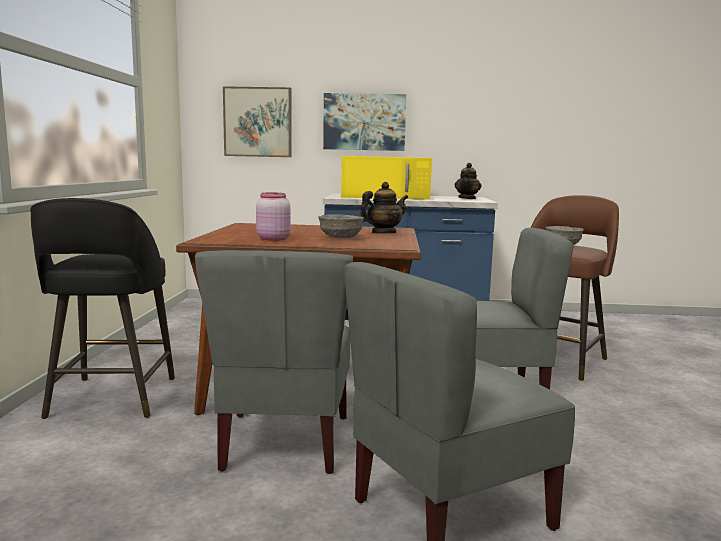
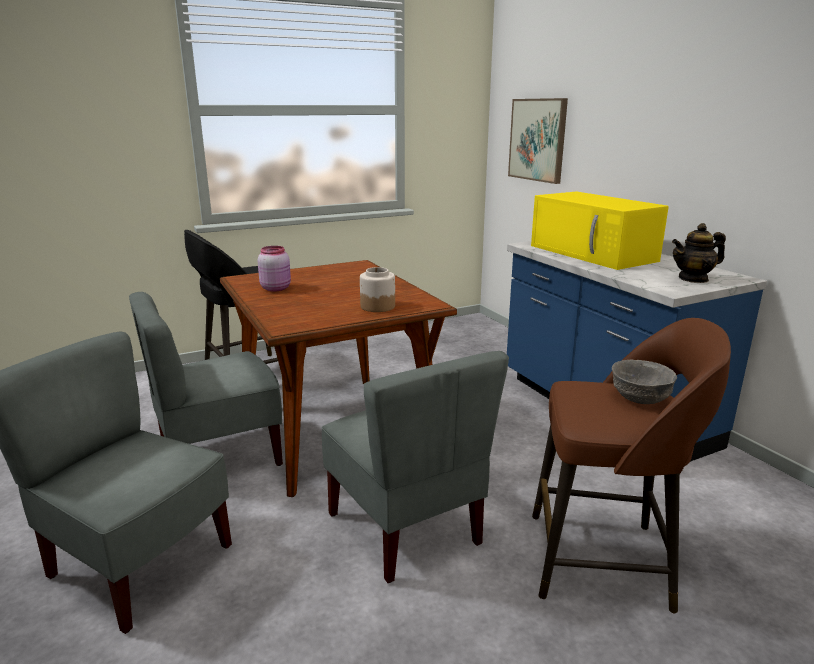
camera: 60 degrees right, 10 degrees up
grey bowl [318,214,364,238] -> none
picture [323,93,406,151] -> none
teapot [359,182,409,233] -> jar [360,267,395,312]

